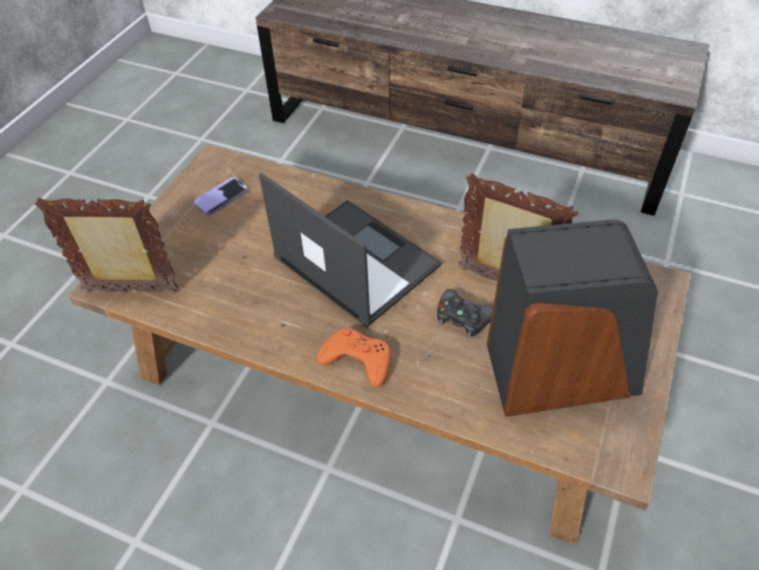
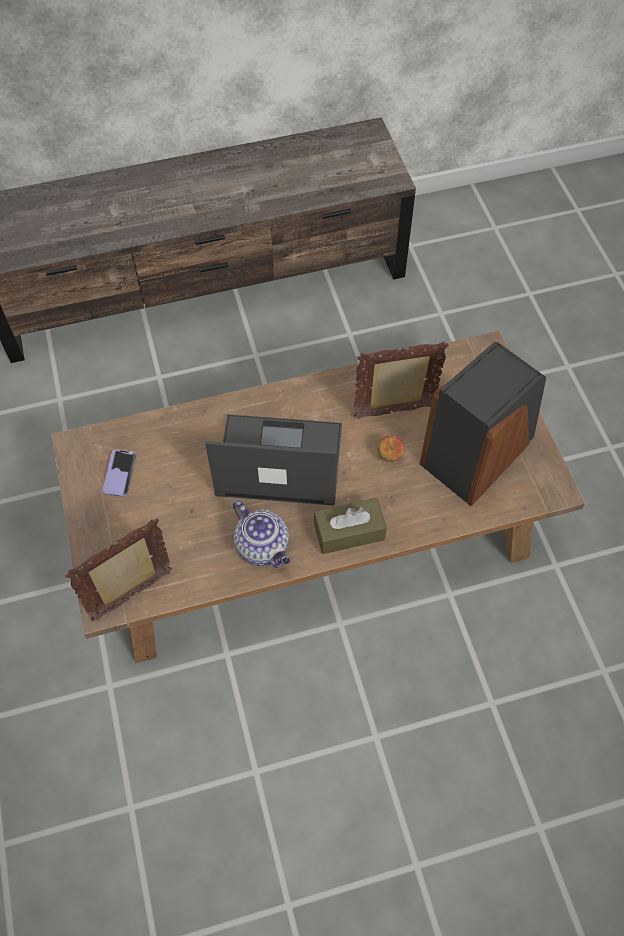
camera: 40 degrees left, 10 degrees up
orange game controller [317,328,391,387] -> brown tissue box [314,498,387,554]
black game controller [437,289,493,338] -> apple [377,435,405,462]
none -> teapot [233,500,290,568]

